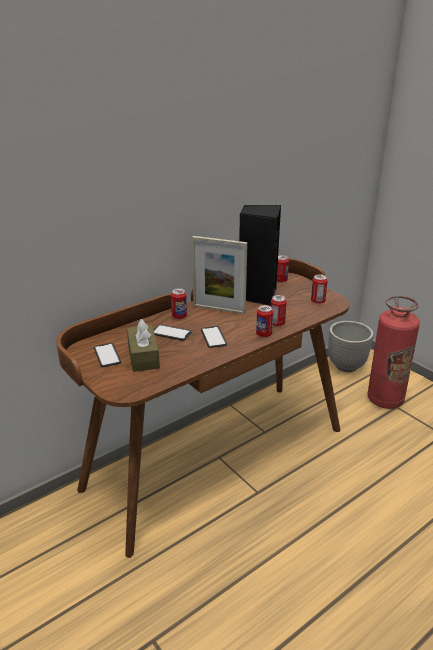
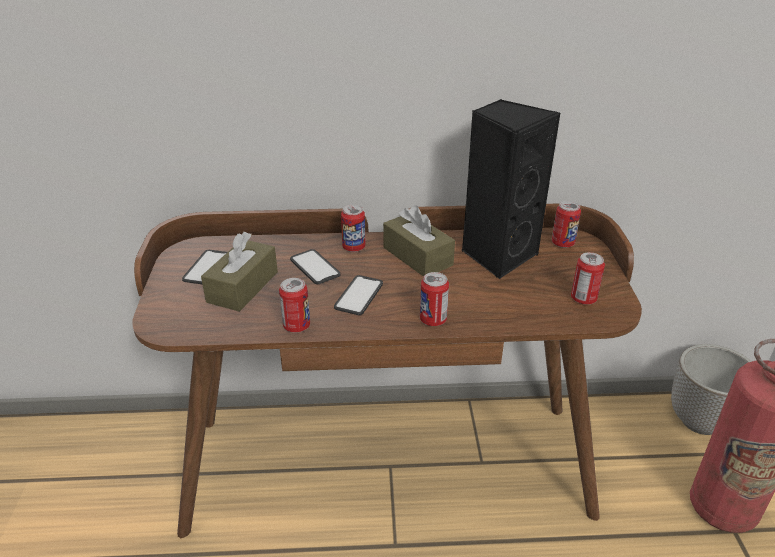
camera: 35 degrees right, 5 degrees up
picture frame [192,236,248,314] -> brown tissue box [383,205,455,277]
can [271,295,287,327] -> can moved to [279,278,310,332]

